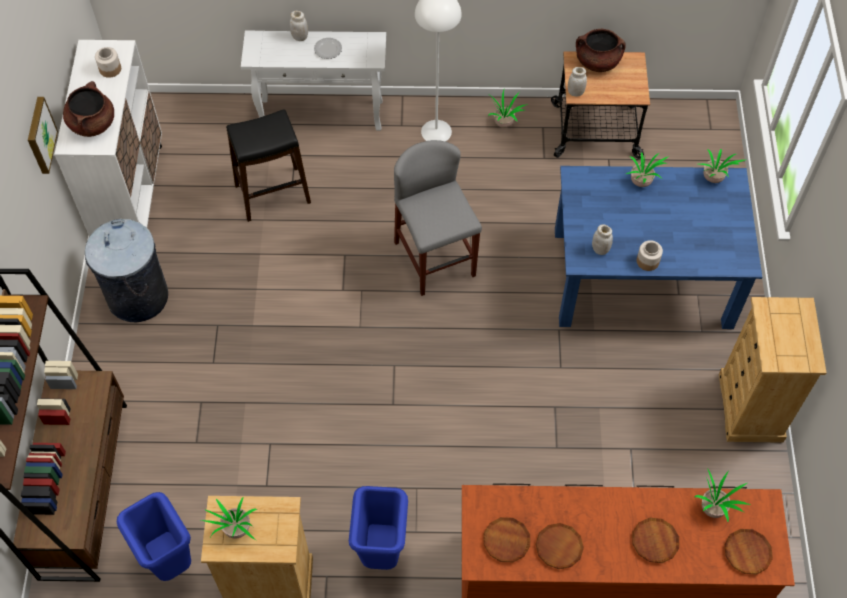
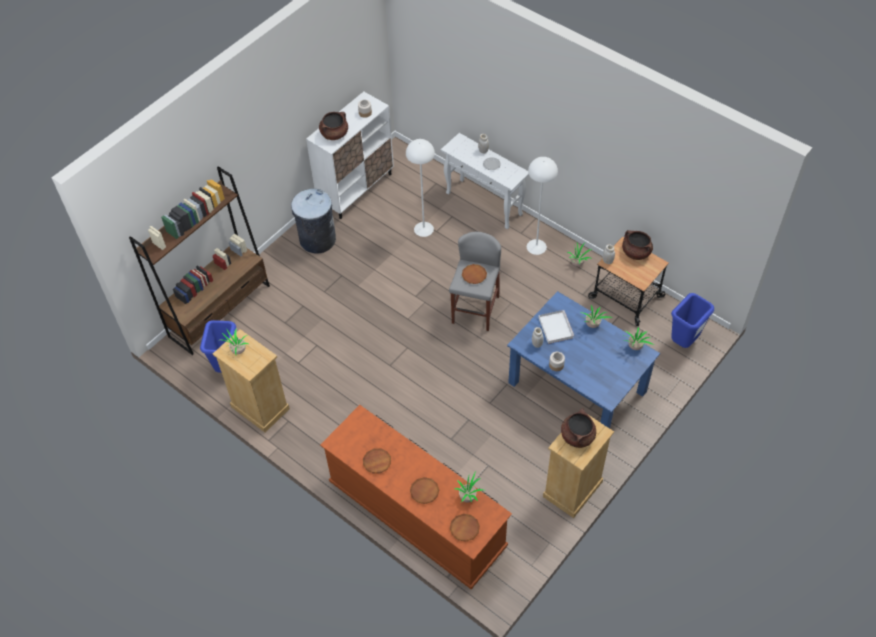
camera: 40 degrees right, 5 degrees down
picture [28,97,58,174] -> none
black stool [226,110,311,222] -> white floor lamp [406,139,435,237]
blue trash can [349,486,408,570] -> blue trash can moved to [671,293,714,348]
brown plate [484,517,530,562] -> brown plate moved to [462,264,487,284]
none -> white tray [539,310,574,344]
none -> brown cooking pot [561,408,596,448]

